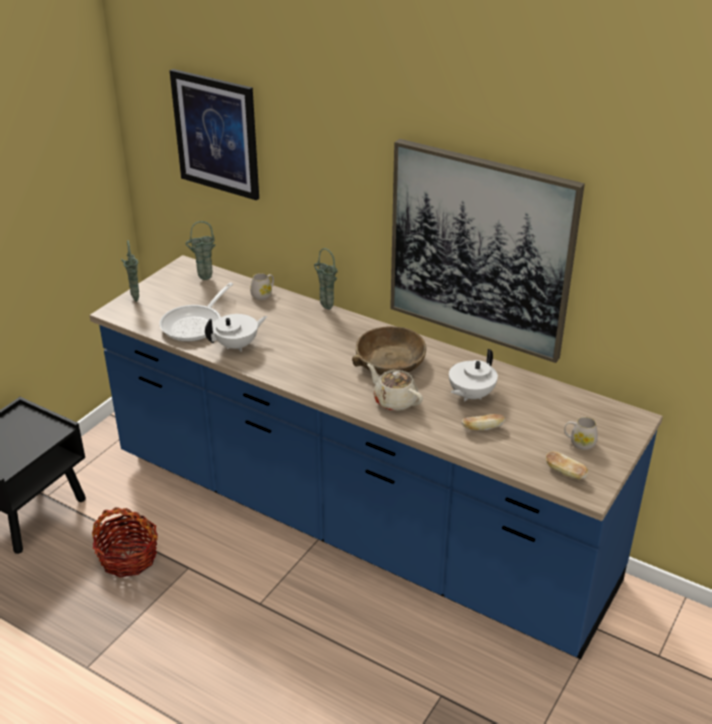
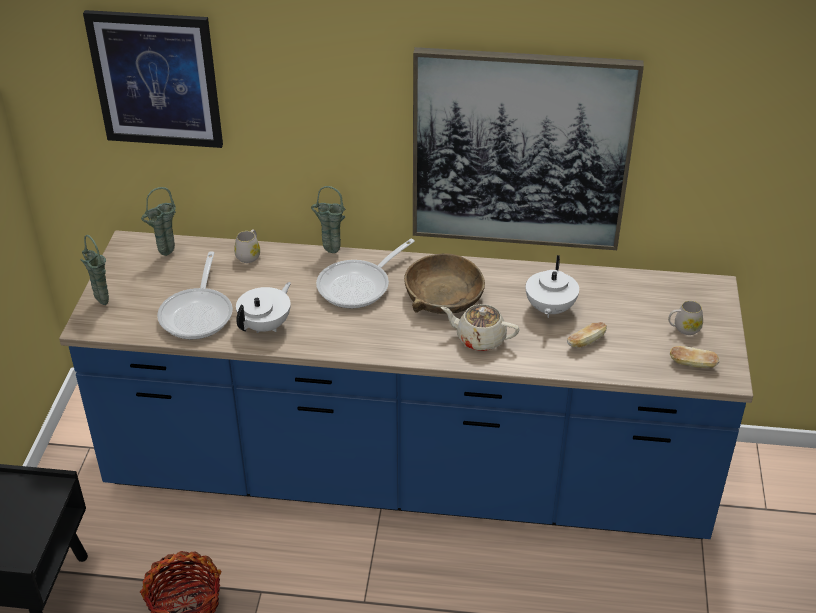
camera: 25 degrees left, 5 degrees up
none -> frying pan [316,239,415,309]

